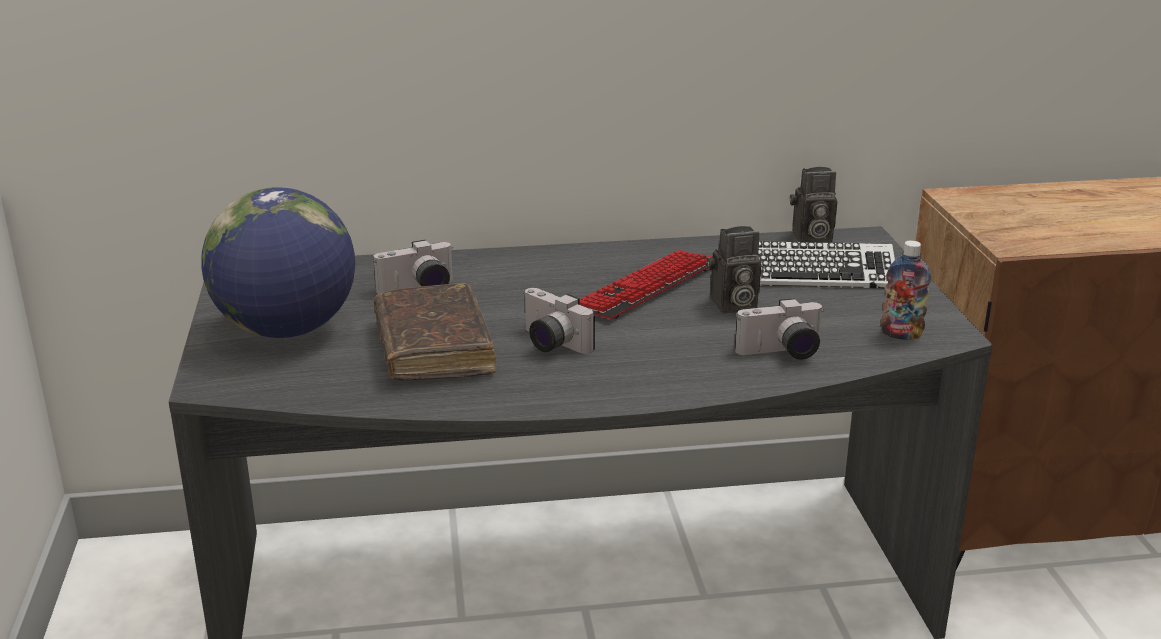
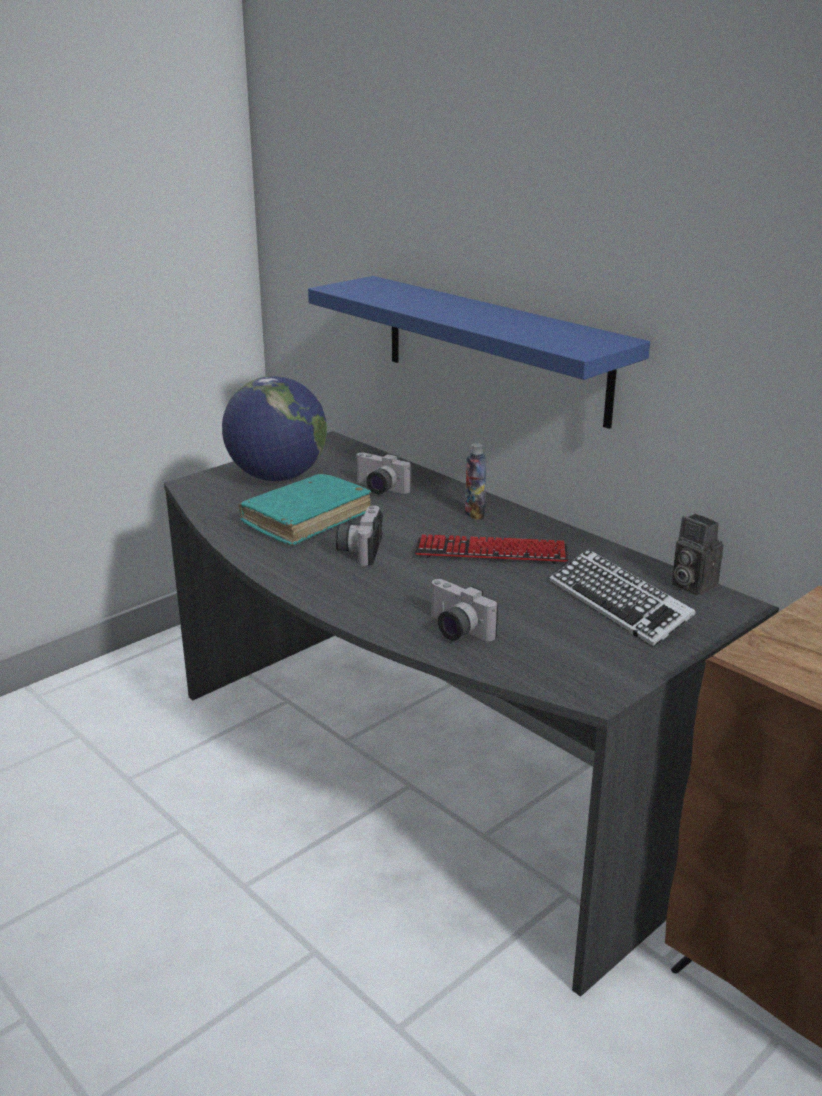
camera: 55 degrees right, 0 degrees up
brown book [374,283,496,380] -> turquoise book [239,474,371,546]
camera [707,226,761,313] -> none
bottle [881,241,931,340] -> bottle moved to [465,443,486,520]
none -> blue shelf [308,276,650,429]

